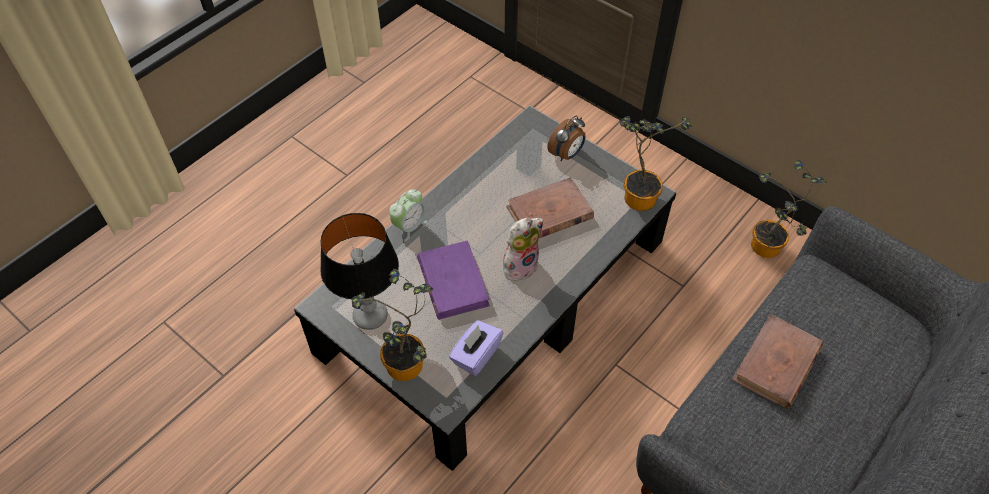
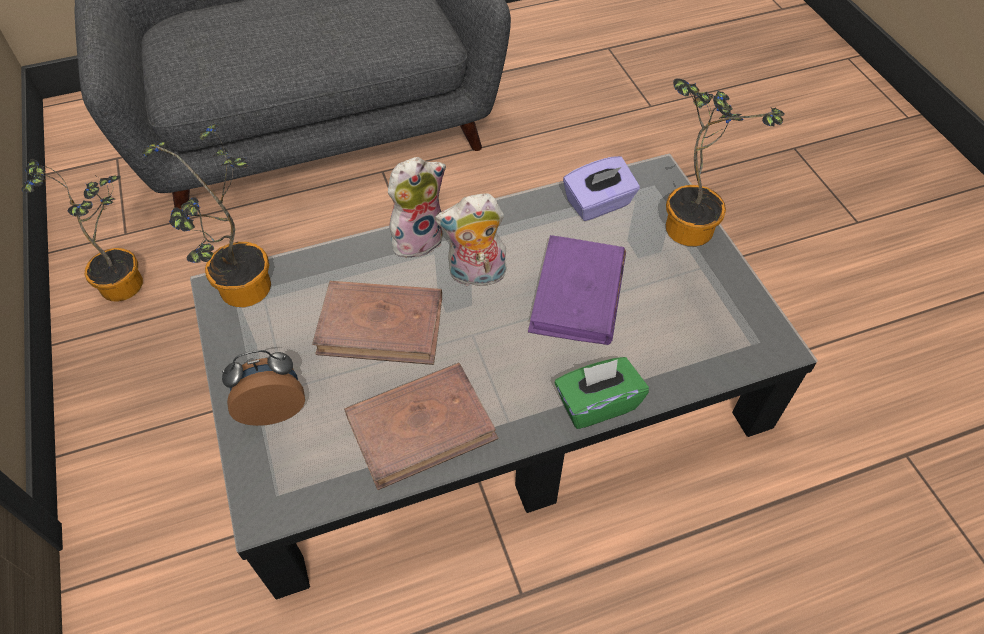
camera: 150 degrees left, 0 degrees up
table lamp [320,213,399,330] -> none
alarm clock [389,189,427,241] -> green tissue box [555,357,649,429]
brown book [732,314,824,409] -> brown book moved to [344,363,499,490]
none -> plush toy [388,157,446,258]

